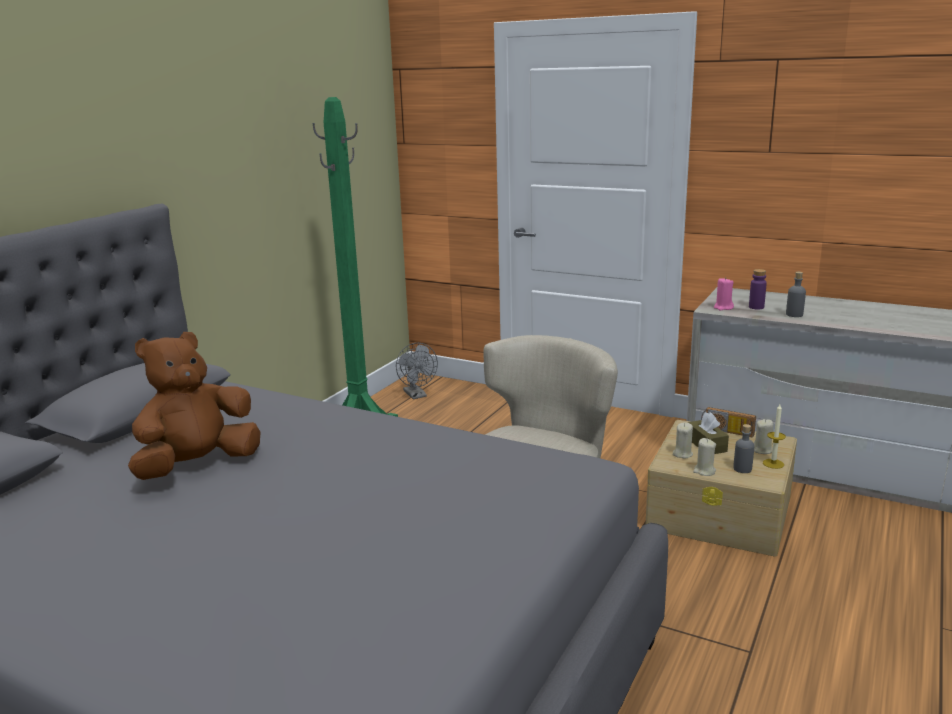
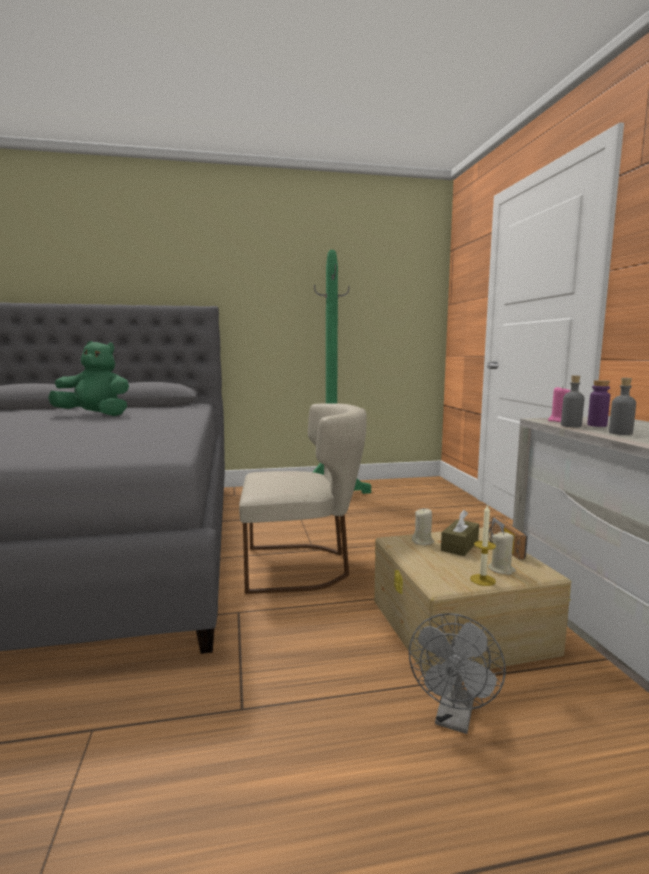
camera: 50 degrees right, 10 degrees down
brown plush toy [128,332,260,480] -> green plush toy [48,341,129,416]
grey fan [396,343,438,399] -> grey fan moved to [409,613,506,734]
beige candle [693,438,716,476] -> none
grey bottle [733,424,755,473] -> grey bottle moved to [561,375,585,427]

